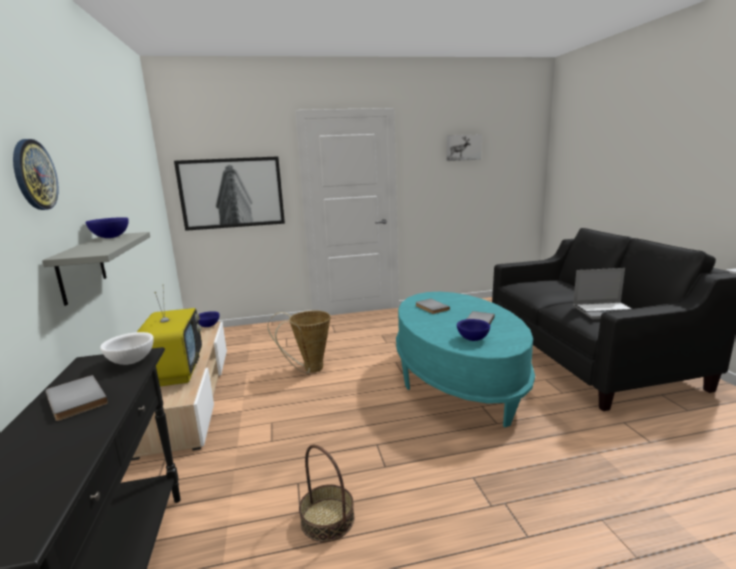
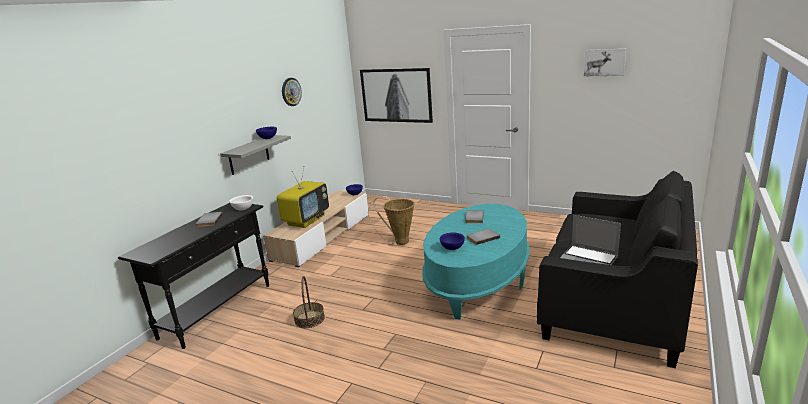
camera: 40 degrees right, 5 degrees up
wall clock [13,139,59,210] -> wall clock moved to [282,78,302,106]

